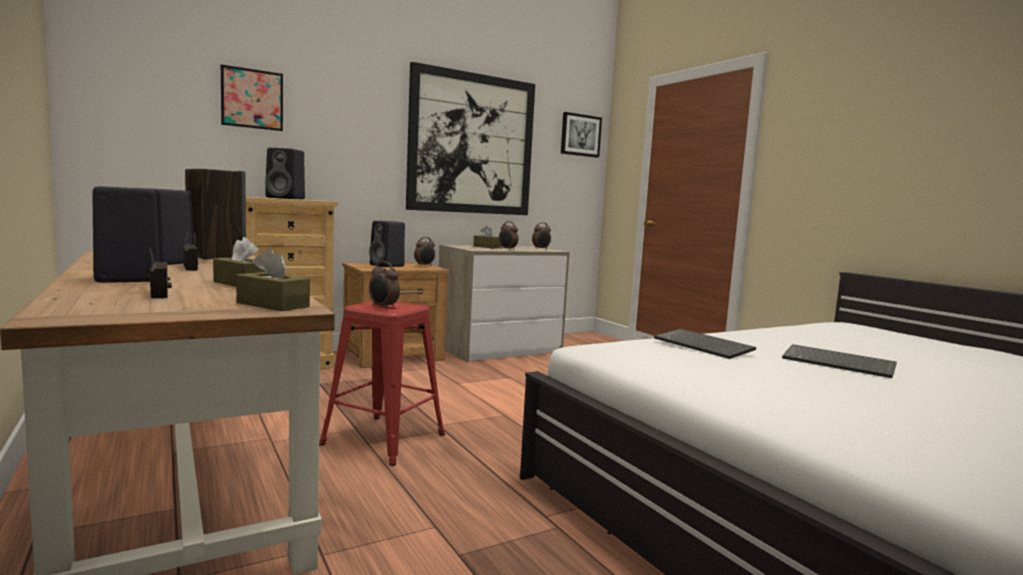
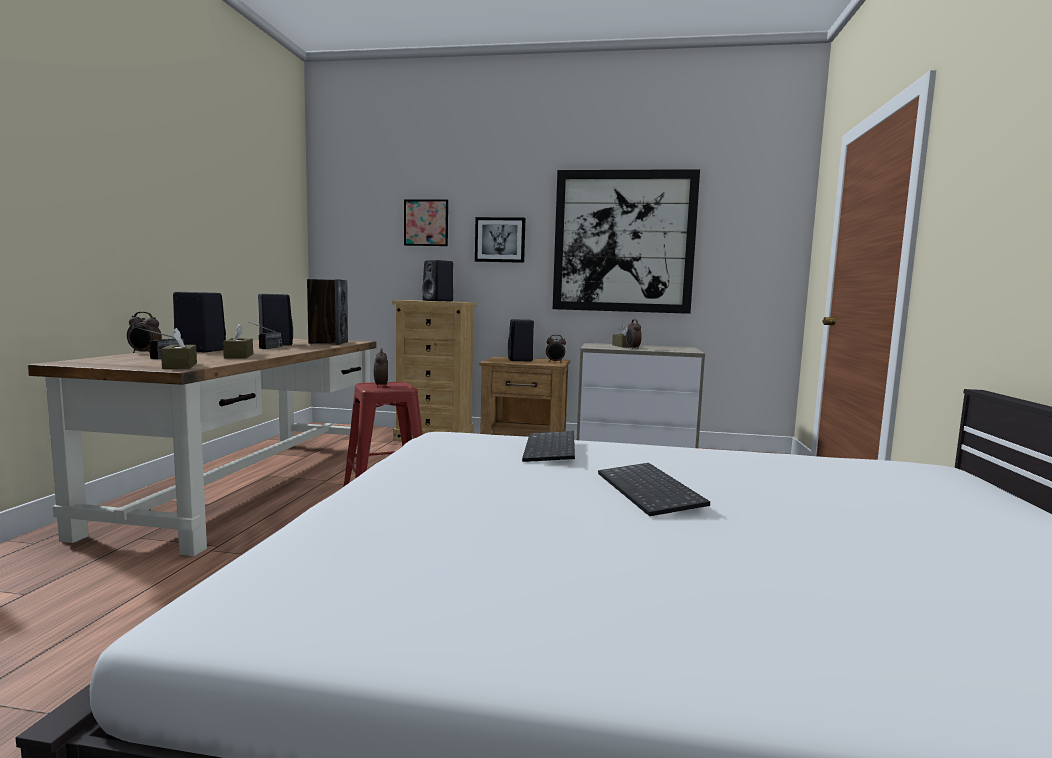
camera: 40 degrees right, 0 degrees up
alarm clock [532,223,551,249] -> alarm clock moved to [127,312,162,353]
picture [561,112,602,158] -> picture moved to [475,217,525,263]

